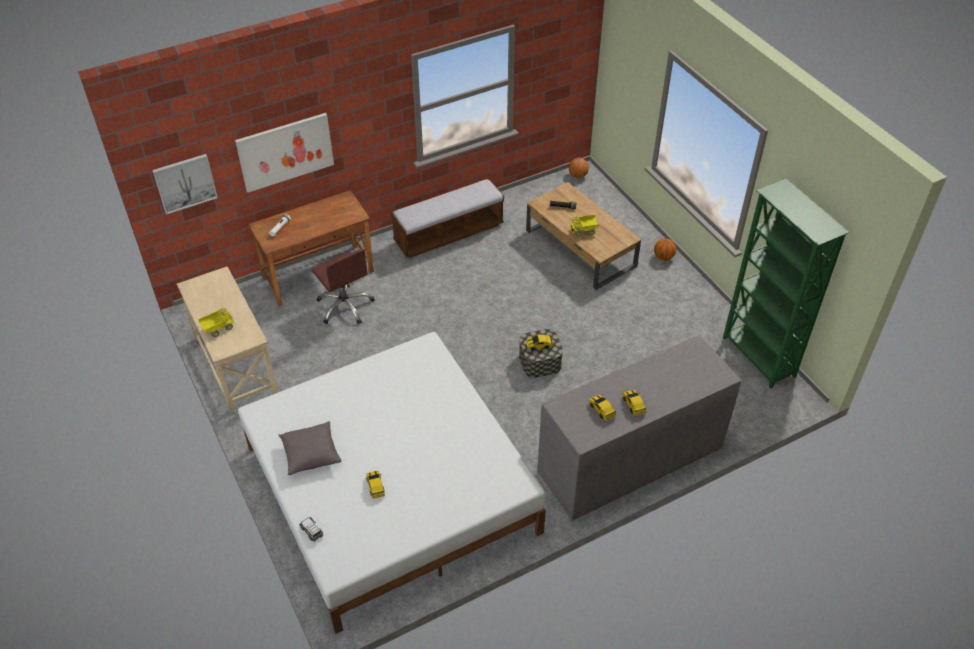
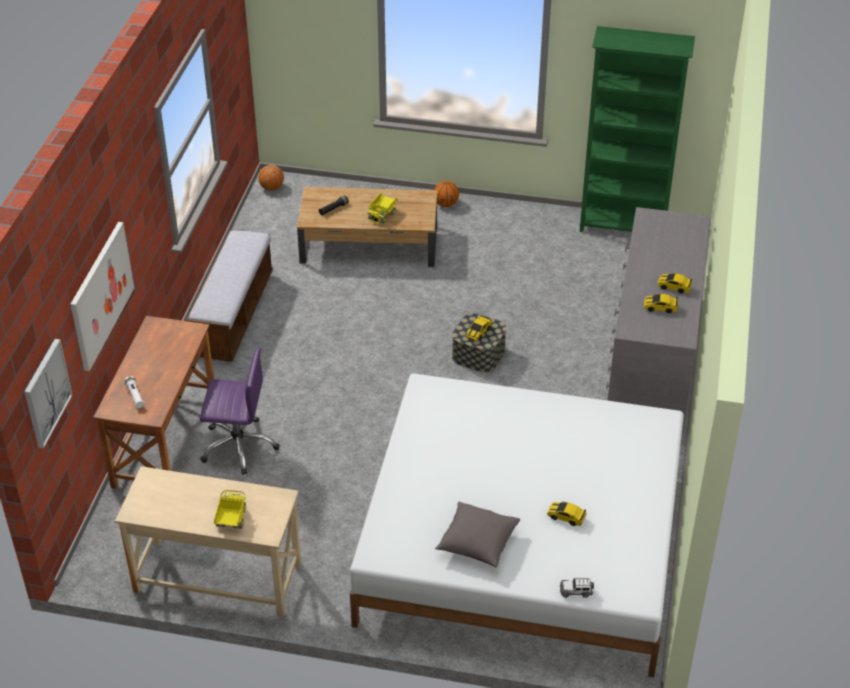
camera: 50 degrees left, 5 degrees down
brown office chair [311,248,374,324] -> purple office chair [200,348,280,475]

